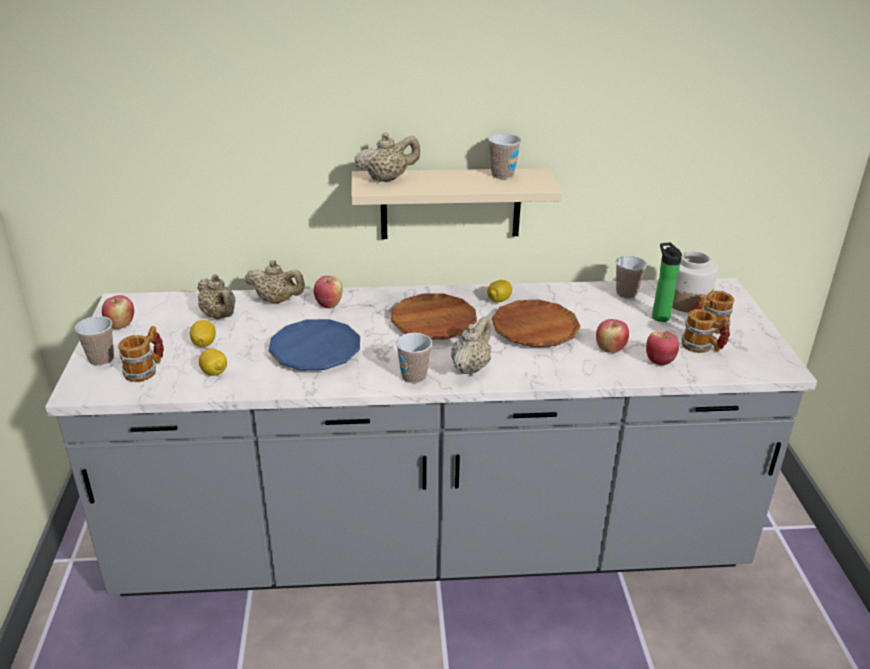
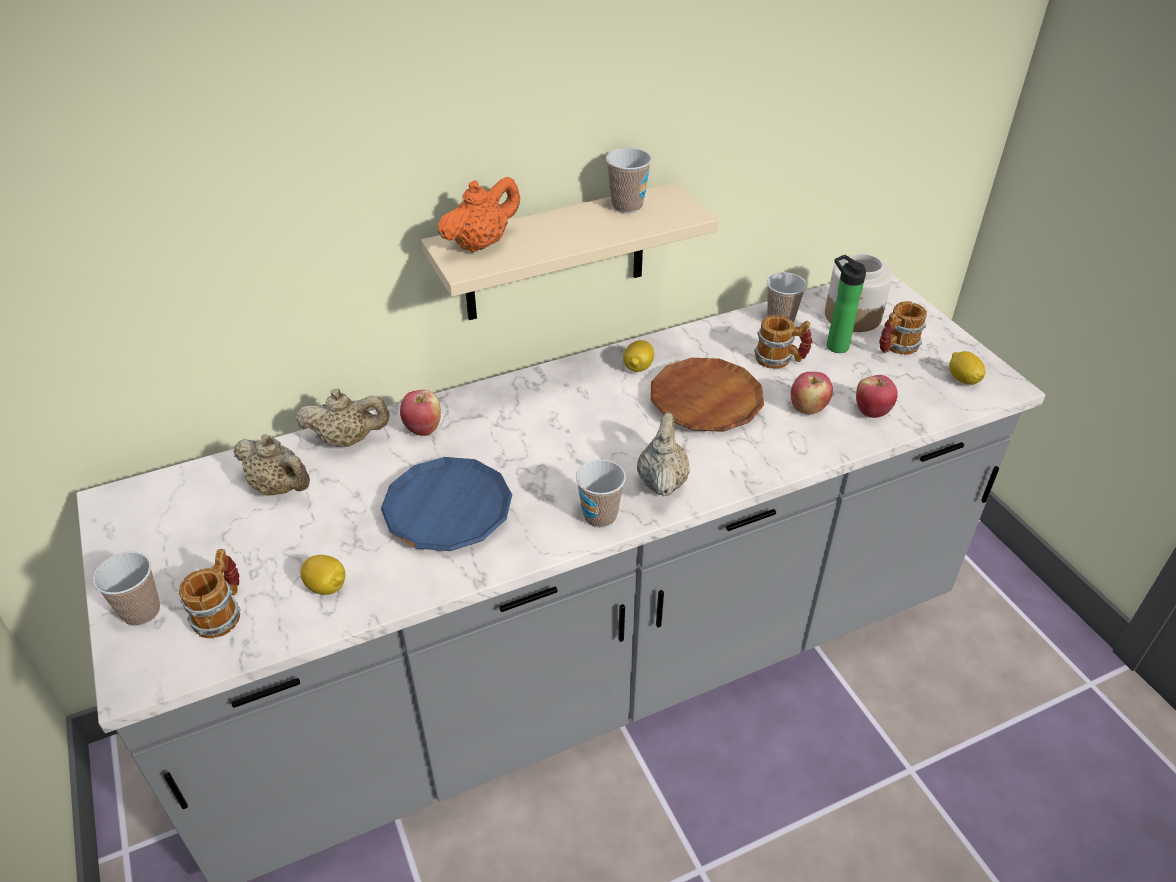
camera: 20 degrees left, 10 degrees up
apple [102,295,134,329] -> none
lemon [190,320,216,347] -> lemon moved to [949,351,985,385]
beige teapot [355,133,420,182] -> orange teapot [438,177,520,253]
brown plate [391,294,477,339] -> none
mug [682,309,730,353] -> mug moved to [754,315,812,369]

